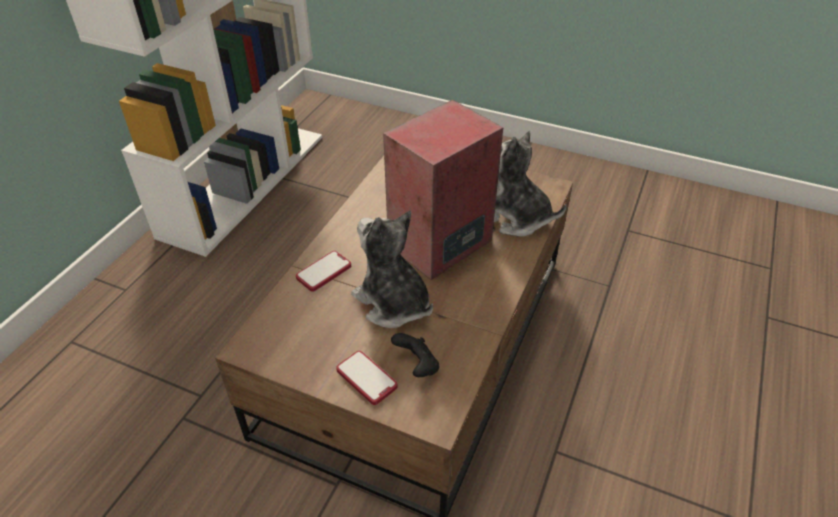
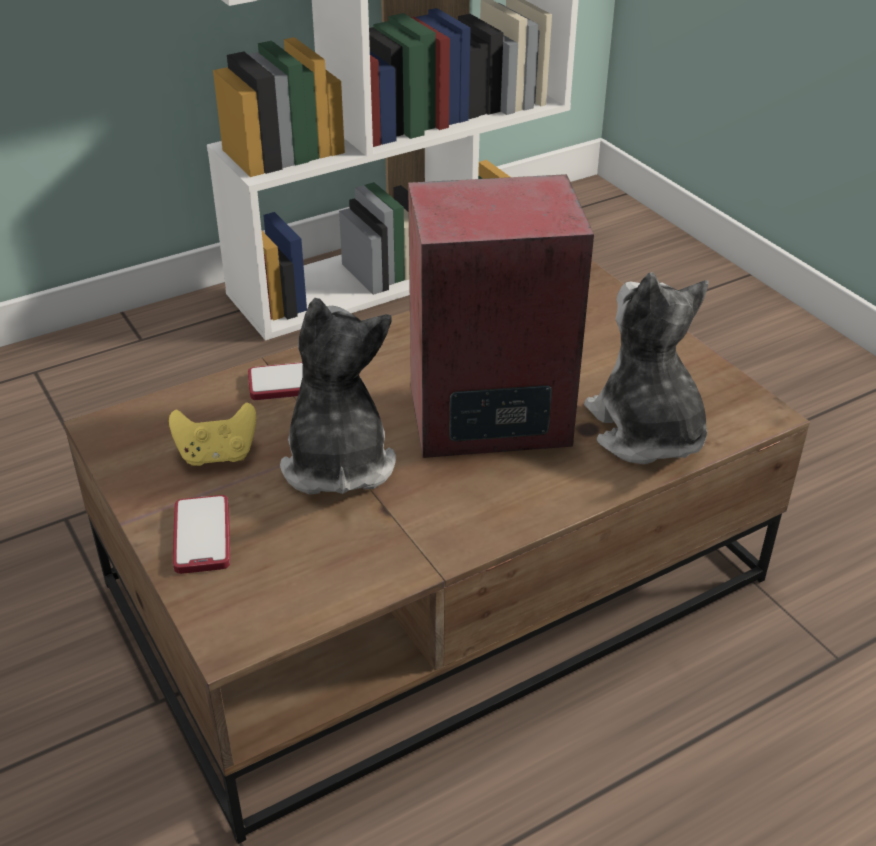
camera: 35 degrees right, 5 degrees down
black game controller [391,333,439,377] -> none
none -> yellow game controller [169,402,256,466]

